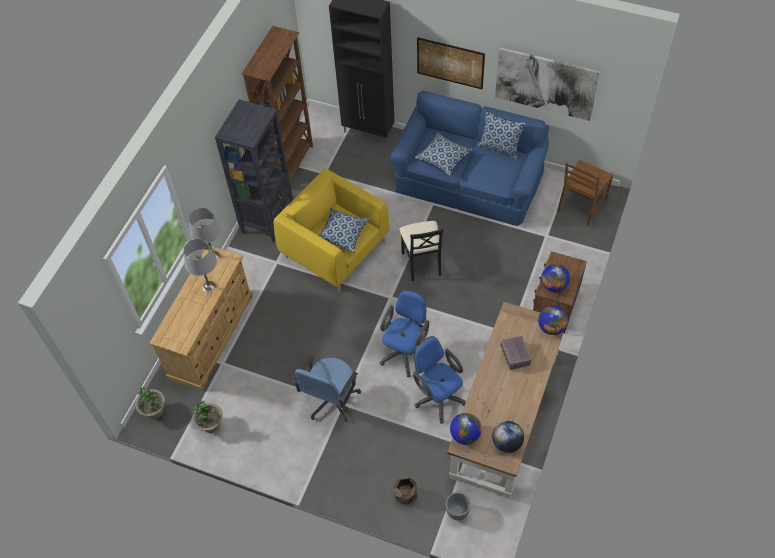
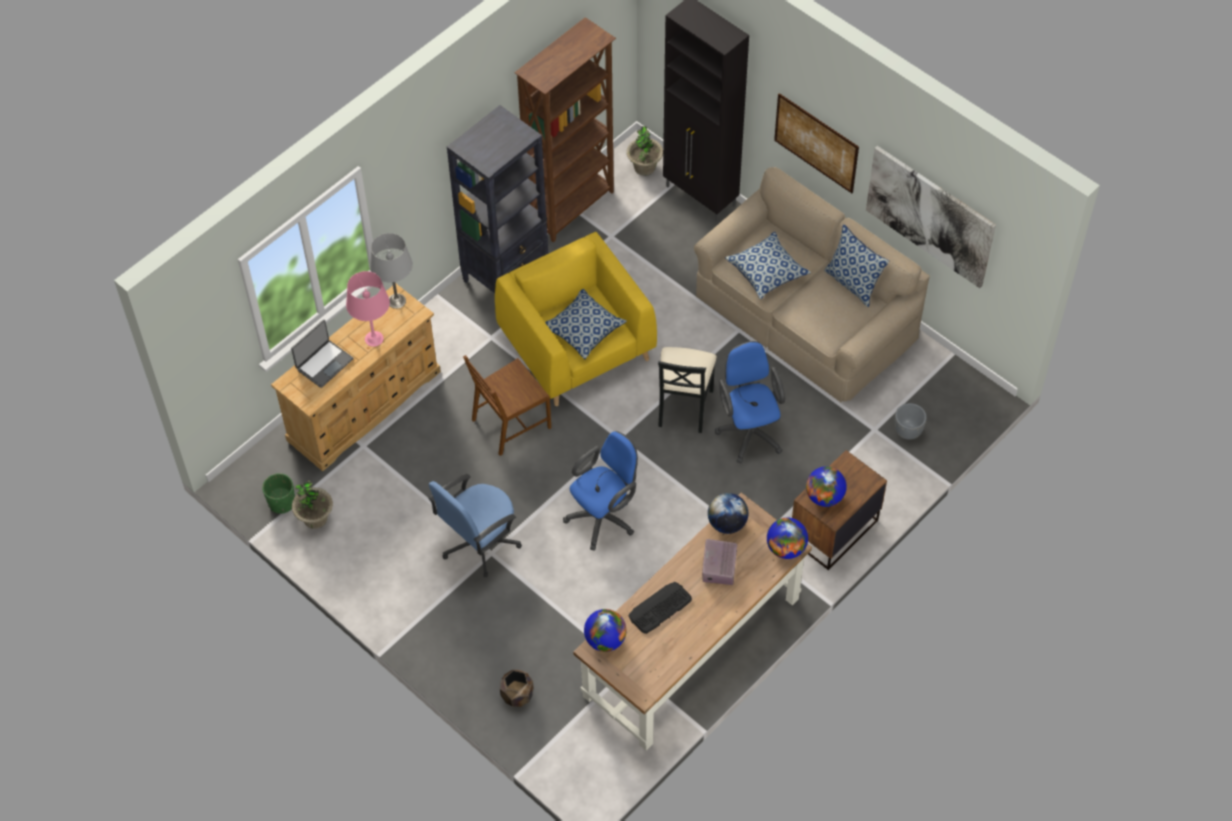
camera: 20 degrees right, 0 degrees up
potted plant [135,387,165,419] -> potted plant moved to [626,126,663,176]
grey table lamp [183,239,217,293] -> pink table lamp [346,271,390,347]
blue sofa [390,91,549,226] -> beige sofa [694,167,930,402]
blue office chair [413,336,466,424] -> blue office chair moved to [715,341,785,463]
grey planter [445,492,471,521] -> grey planter moved to [895,403,927,440]
globe [492,421,524,453] -> globe moved to [708,493,748,534]
brown chair [557,160,613,225] -> brown chair moved to [463,355,551,456]
none -> green planter [262,473,295,514]
none -> laptop [291,319,353,388]
none -> keyboard [628,582,692,634]

